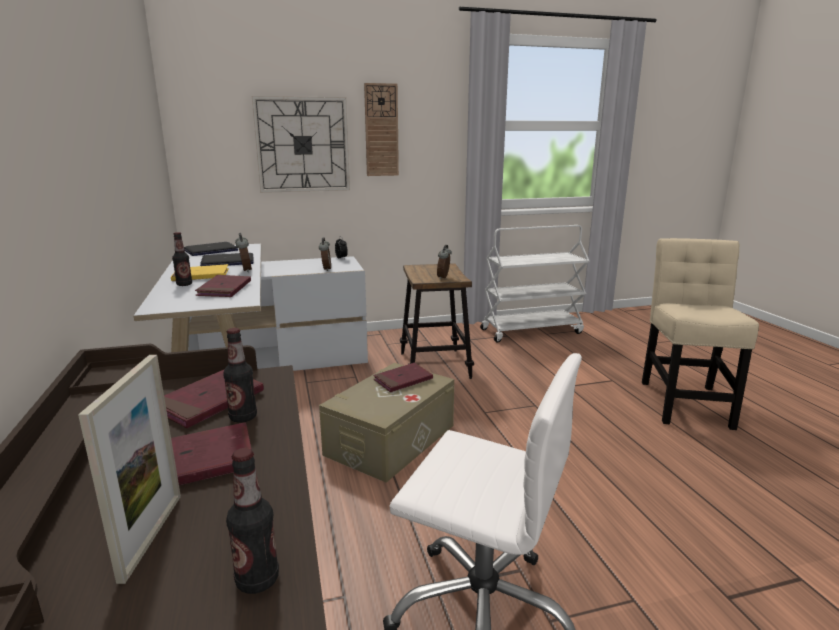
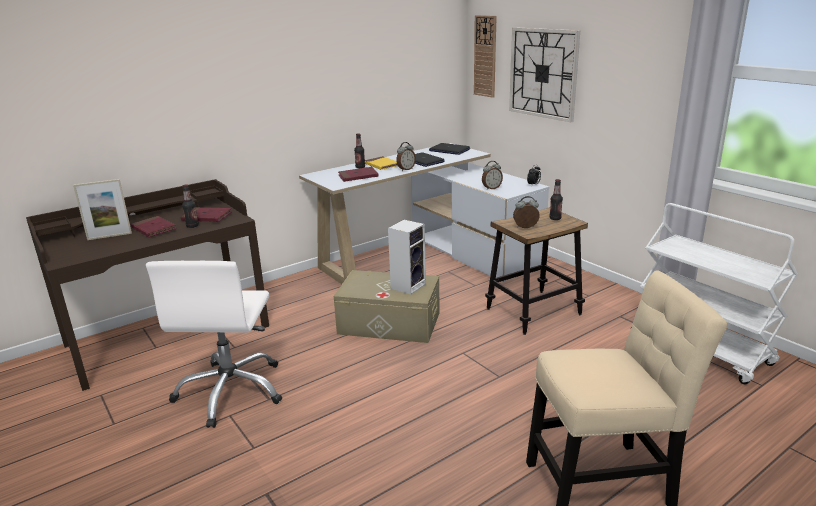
camera: 70 degrees right, 5 degrees up
bottle [226,448,279,594] -> bottle moved to [549,179,563,220]
wall clock [364,83,399,176] -> wall clock moved to [474,15,497,98]
red book [373,363,433,392] -> speaker [388,220,426,295]

